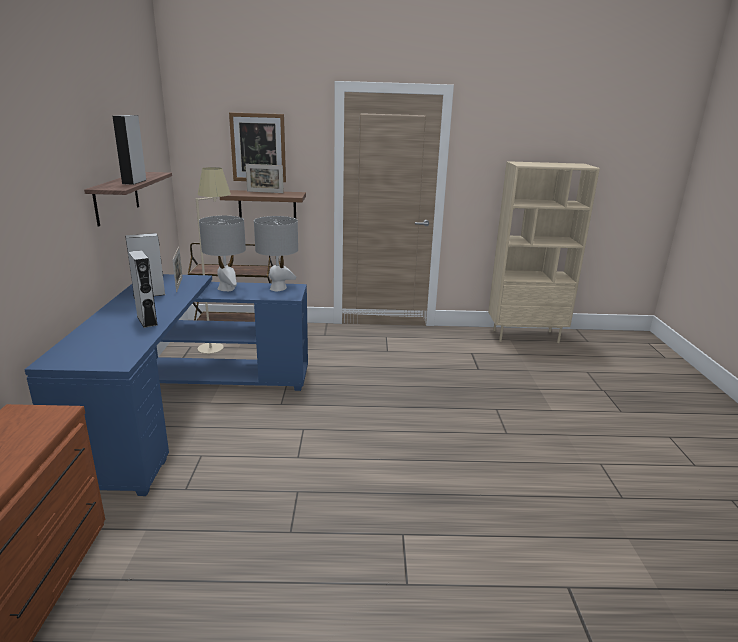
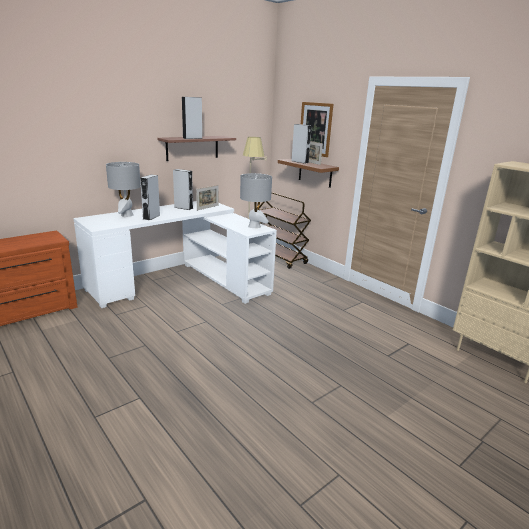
camera: 50 degrees right, 0 degrees up
blue desk [24,274,308,496] -> white desk [73,201,277,308]
grey table lamp [199,216,246,291] -> grey table lamp moved to [106,162,141,217]
none -> grey speaker [292,124,312,164]

